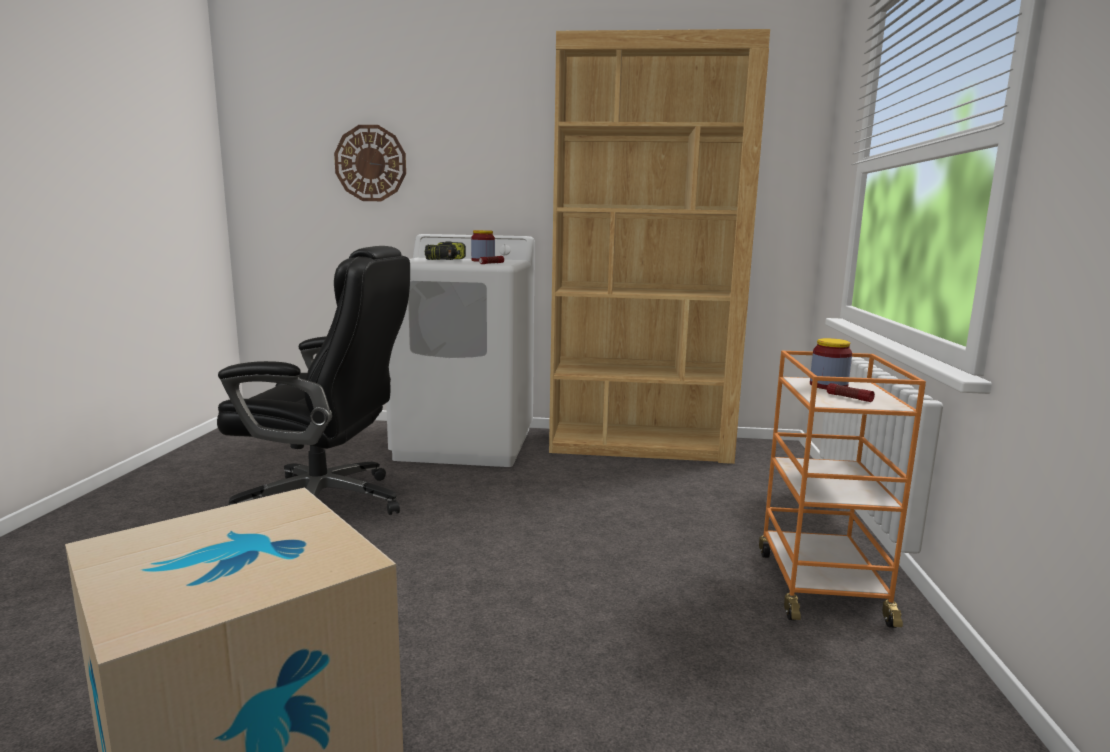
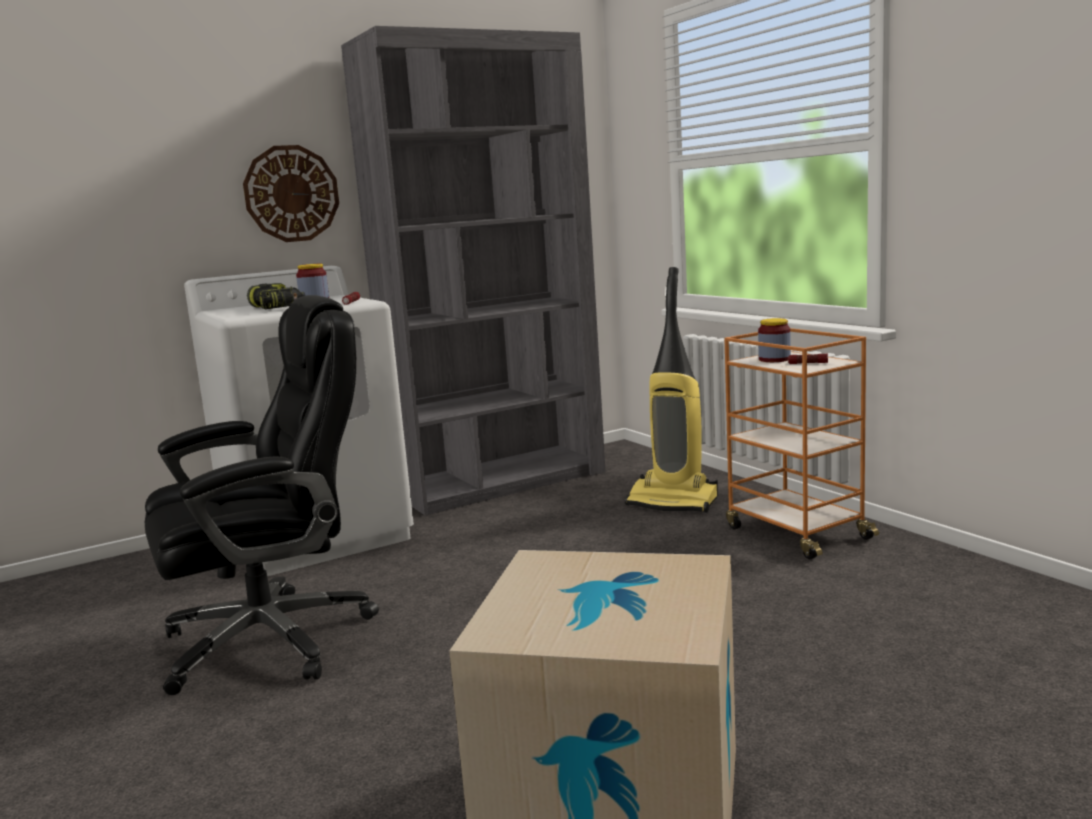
camera: 35 degrees left, 0 degrees up
wall clock [334,125,406,201] -> wall clock moved to [243,145,339,242]
brown bookcase [549,29,770,464] -> grey bookcase [341,26,606,515]
none -> vacuum cleaner [625,267,718,512]

